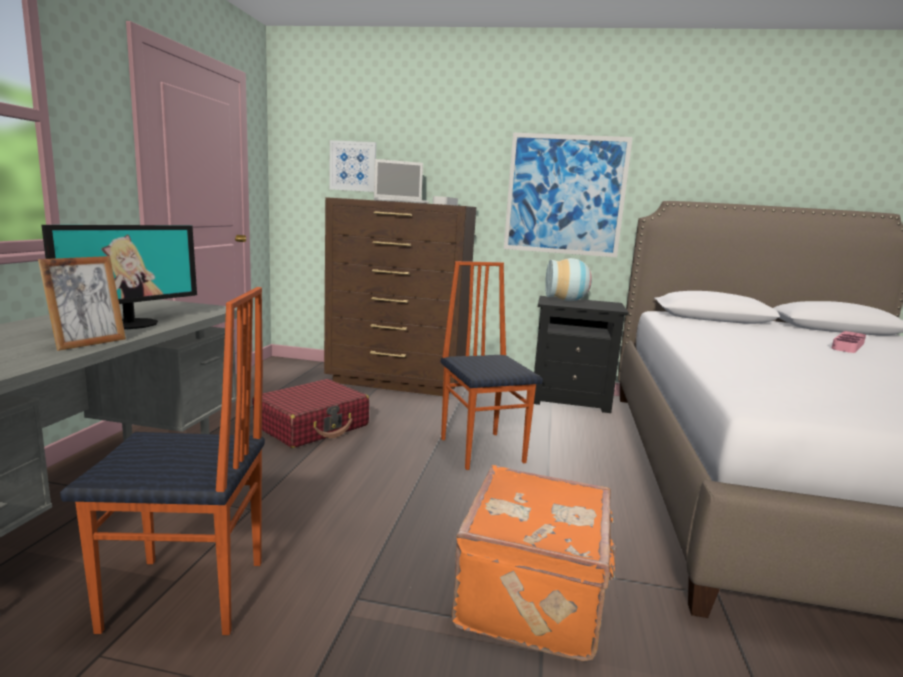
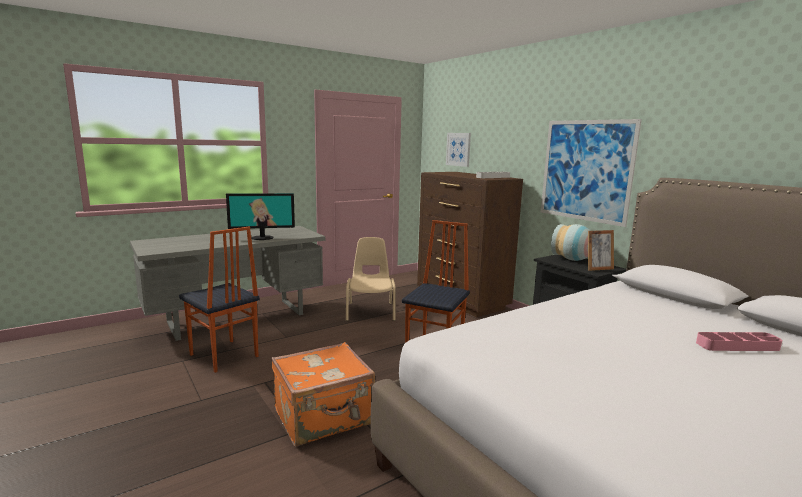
camera: 45 degrees right, 0 degrees up
picture frame [38,256,126,351] -> picture frame moved to [588,230,614,271]
red suitcase [252,379,369,448] -> beige chair [346,237,396,321]
laptop [374,159,429,203] -> none

